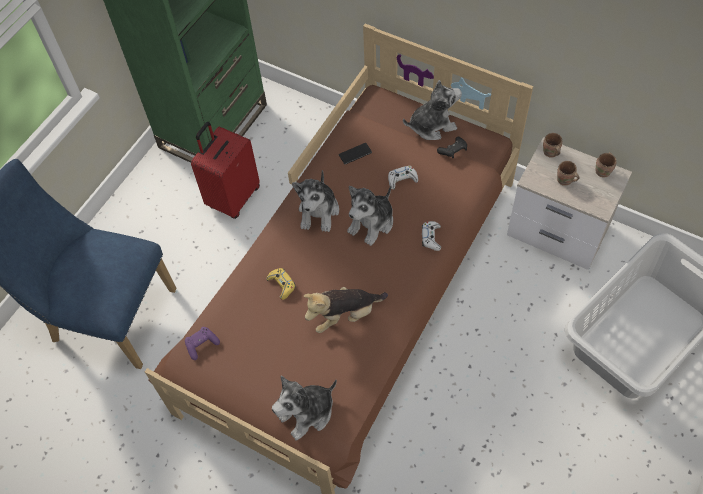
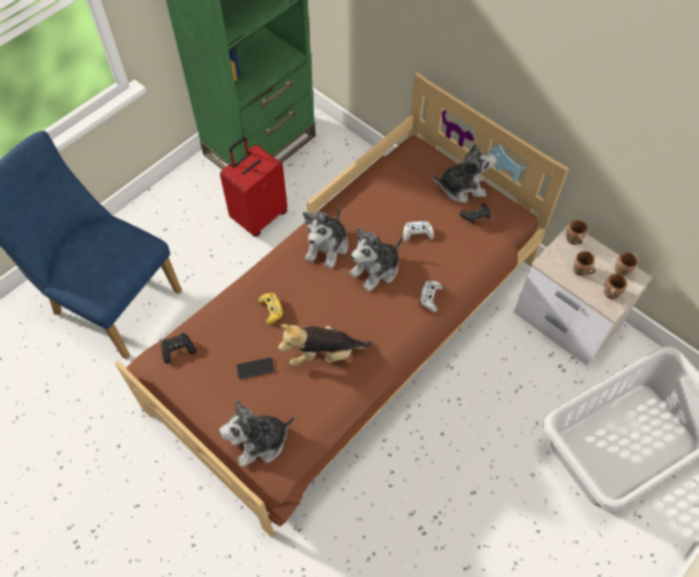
camera: 10 degrees right, 0 degrees up
purple game controller [185,327,220,360] -> black game controller [161,333,196,364]
phone [339,143,372,164] -> phone moved to [237,357,274,379]
none -> brown mug [604,274,627,300]

